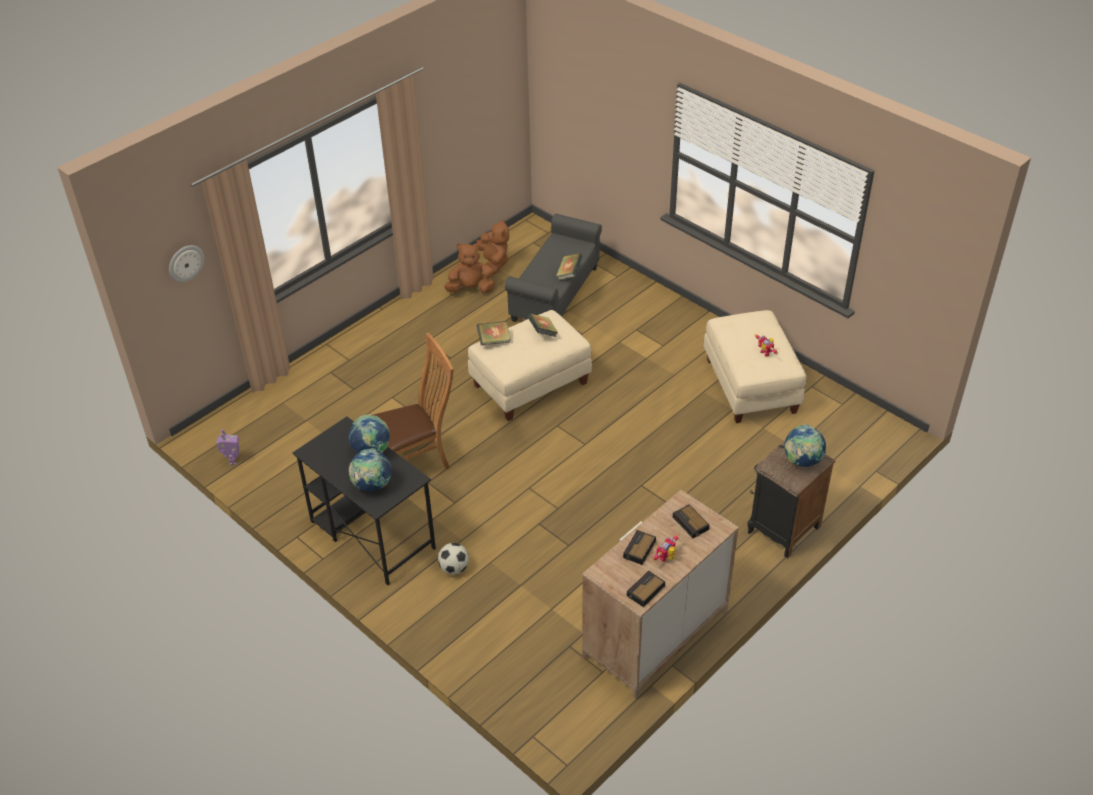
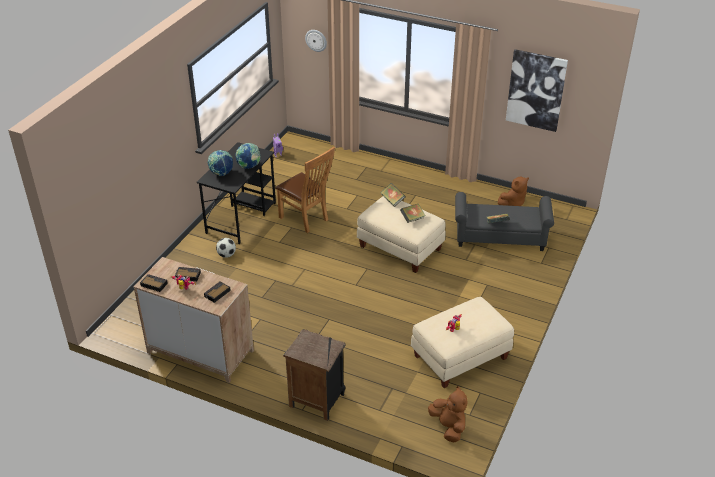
camera: 70 degrees right, 5 degrees down
brown plush toy [444,243,495,293] -> brown plush toy moved to [428,386,467,442]
globe [784,424,826,467] -> none
none -> picture [506,49,568,132]

